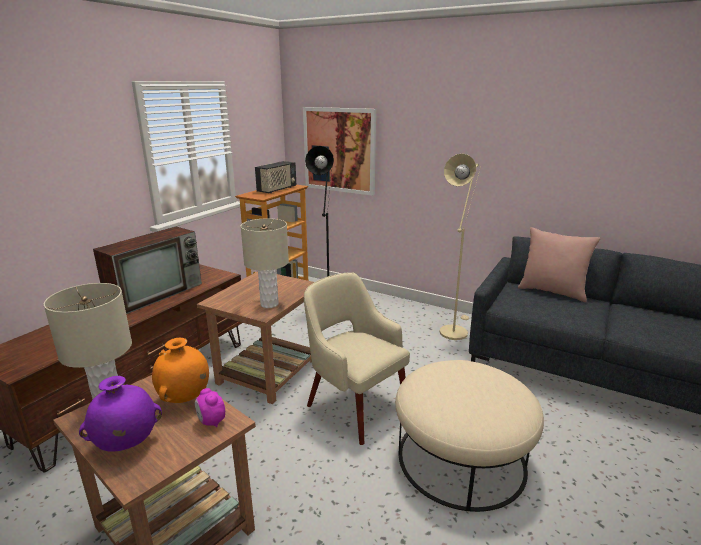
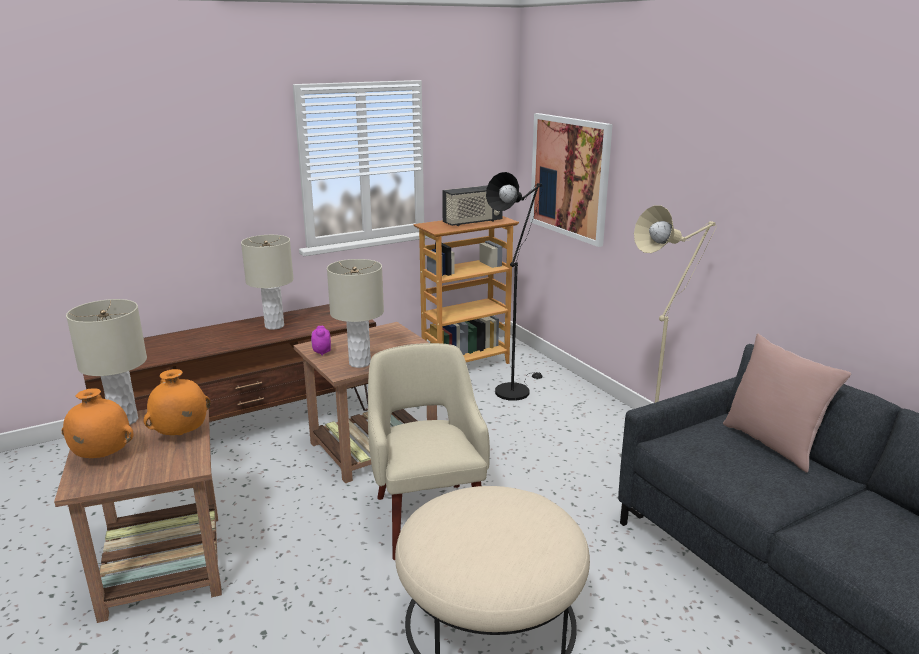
camera: 30 degrees right, 0 degrees up
purple vase [79,376,162,451] -> orange vase [62,388,134,458]
television [93,227,202,314] -> beige table lamp [241,235,294,330]
alarm clock [195,388,225,427] -> alarm clock moved to [311,326,331,356]

